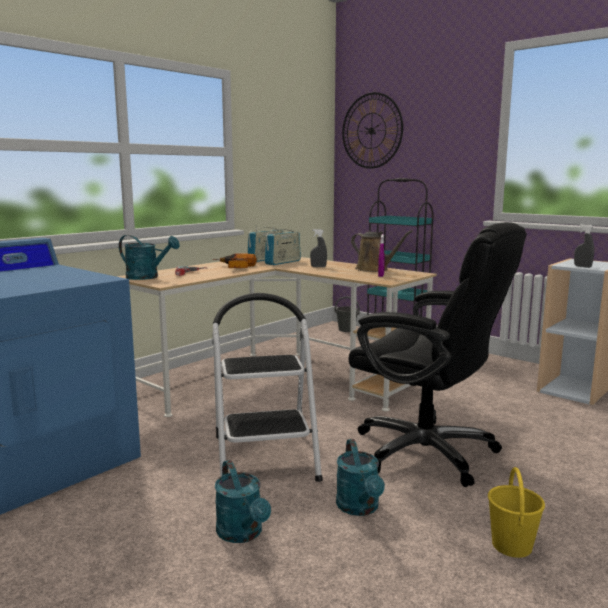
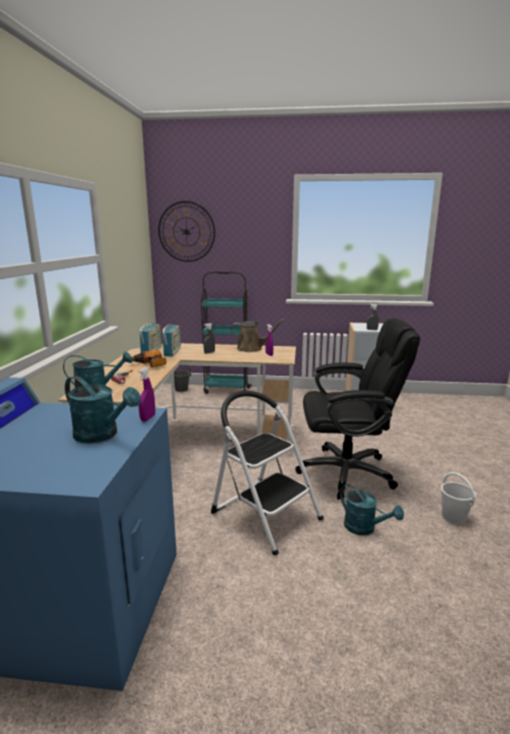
camera: 35 degrees left, 5 degrees up
turquoise watering can [215,460,271,543] -> turquoise watering can moved to [65,376,141,443]
yellow bucket [488,467,545,558] -> white bucket [441,472,476,524]
none -> purple spray bottle [138,367,155,422]

